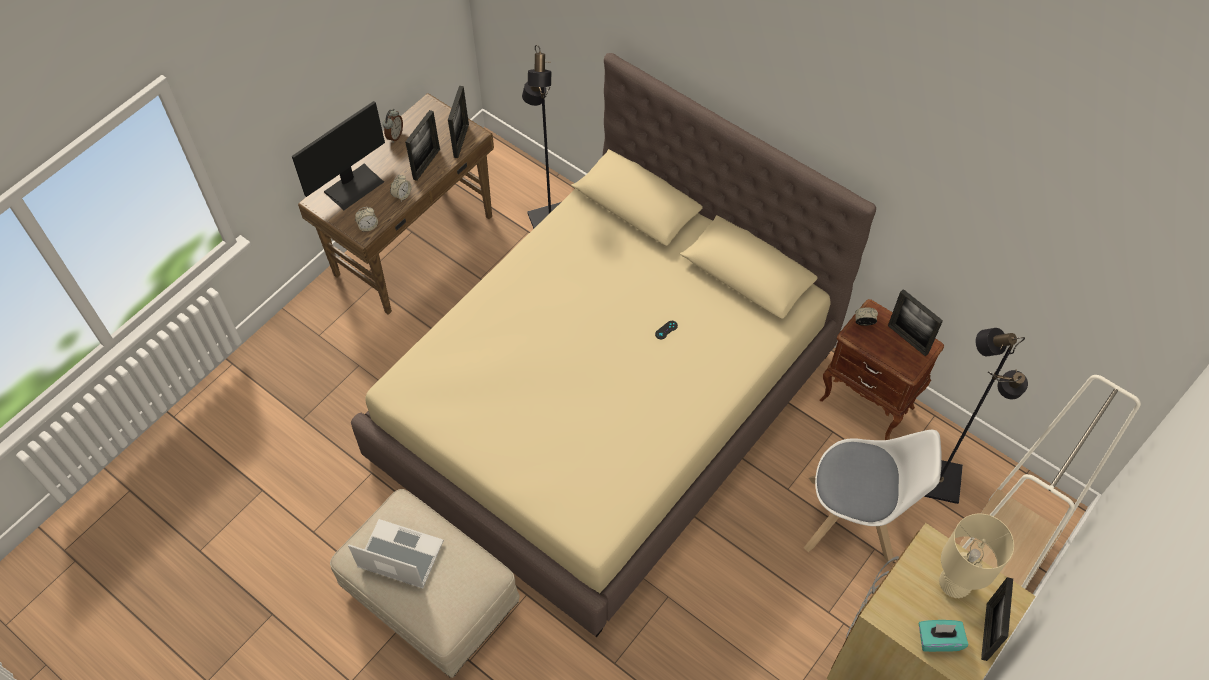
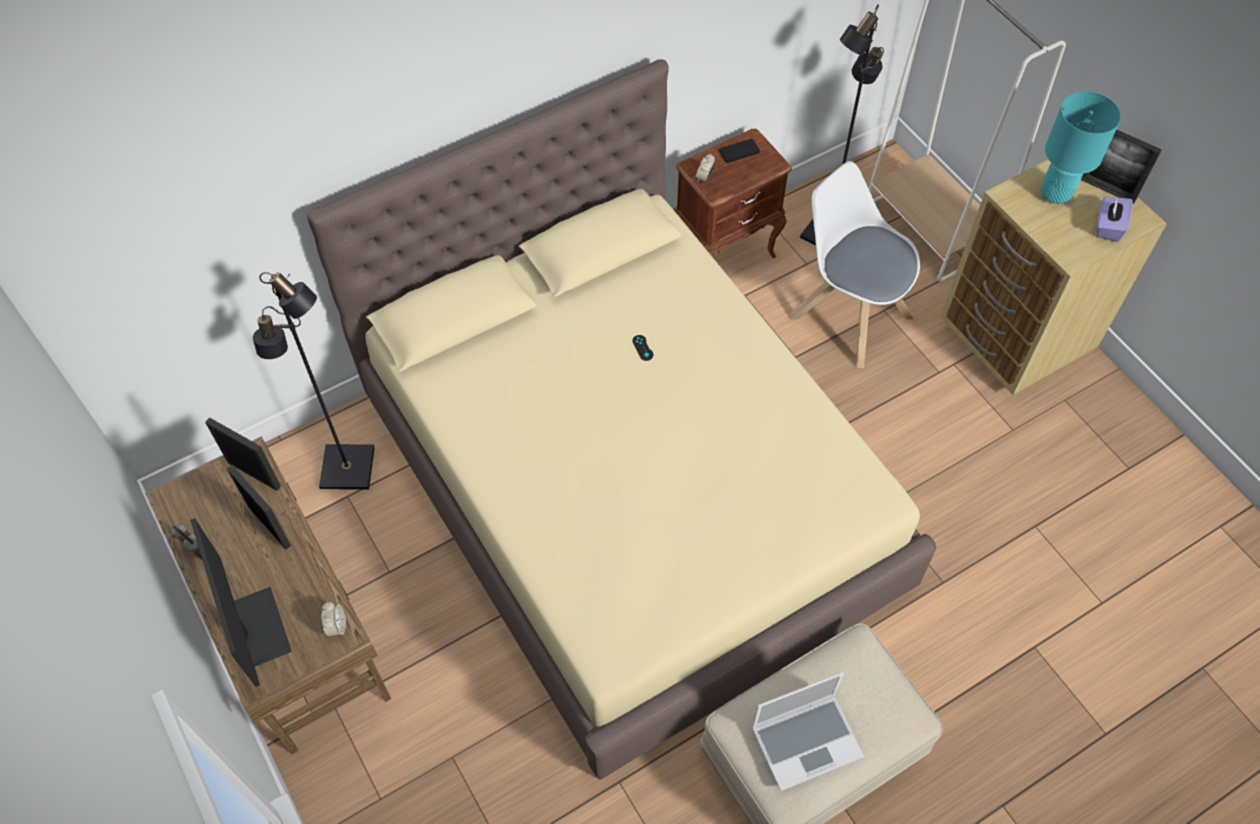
camera: 70 degrees left, 0 degrees up
laptop [348,519,444,589] -> laptop turned 150 degrees counterclockwise [752,672,864,791]
alarm clock [390,175,411,201] -> none
chair [804,430,942,563] -> chair turned 75 degrees counterclockwise [789,161,920,368]
picture frame [888,289,943,357] -> black game controller [719,139,760,163]
turquoise tissue box [919,620,968,652] -> purple tissue box [1096,197,1133,242]
beige table lamp [939,514,1014,598] -> turquoise table lamp [1041,91,1121,204]

